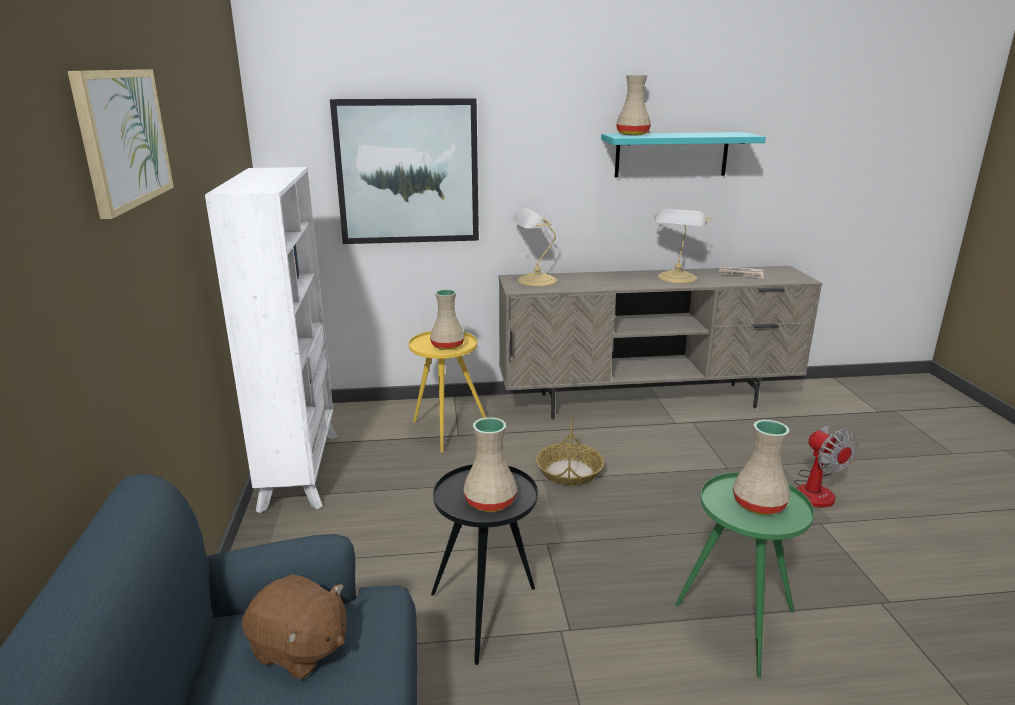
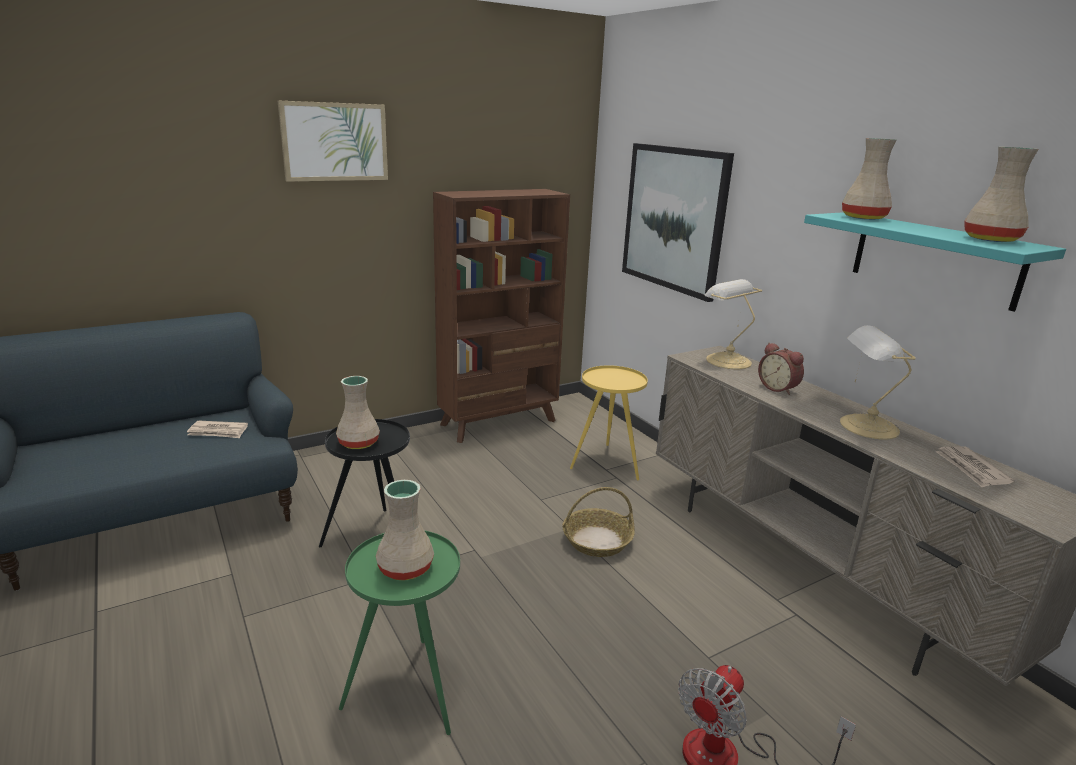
camera: 65 degrees right, 0 degrees up
white bookcase [205,167,338,513] -> brown bookcase [433,189,570,443]
brown plush toy [242,574,346,680] -> newspaper [187,421,248,438]
beige vase [430,290,465,350] -> beige vase moved to [965,147,1039,242]
none -> alarm clock [758,343,804,395]

